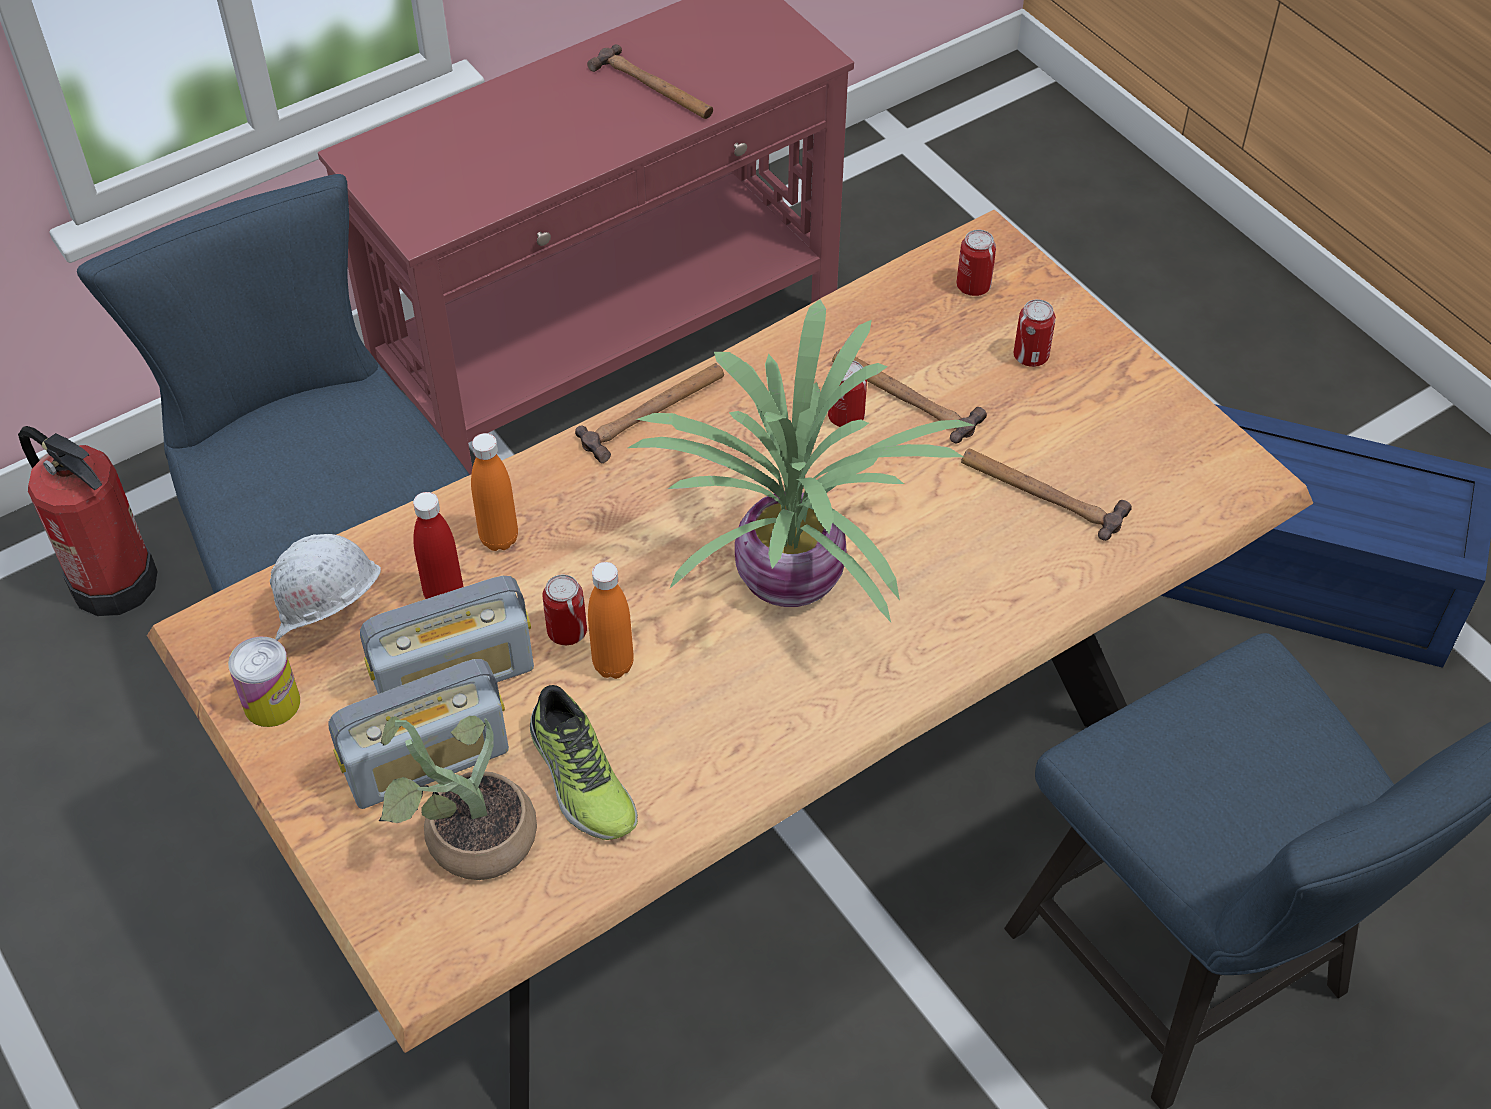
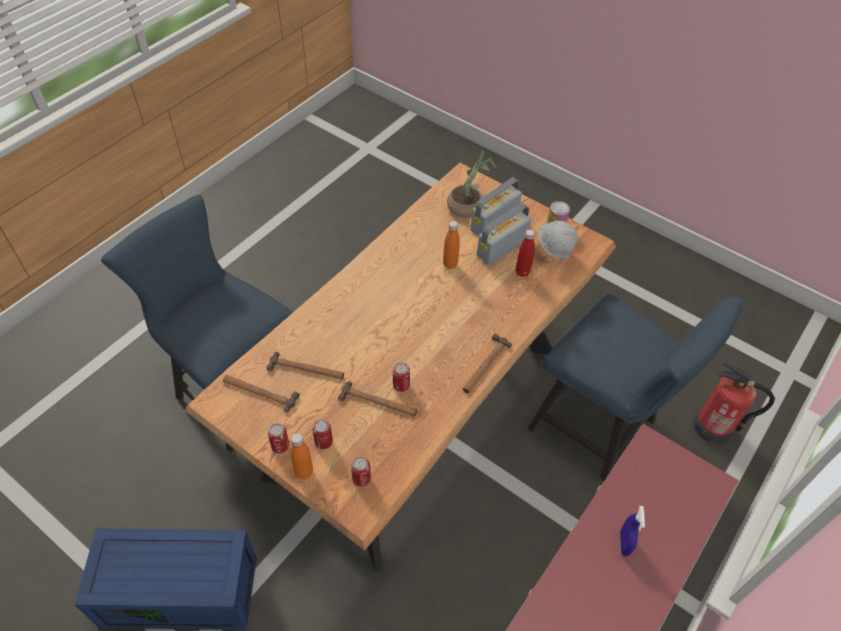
camera: 160 degrees right, 0 degrees up
orange bottle [471,433,518,551] -> orange bottle moved to [290,433,313,479]
shoe [530,685,638,840] -> none
can [543,575,587,645] -> can moved to [268,423,289,453]
hammer [587,44,713,119] -> hammer moved to [223,375,300,412]
potted plant [628,299,973,622] -> none
none -> blue spray bottle [620,506,645,556]

